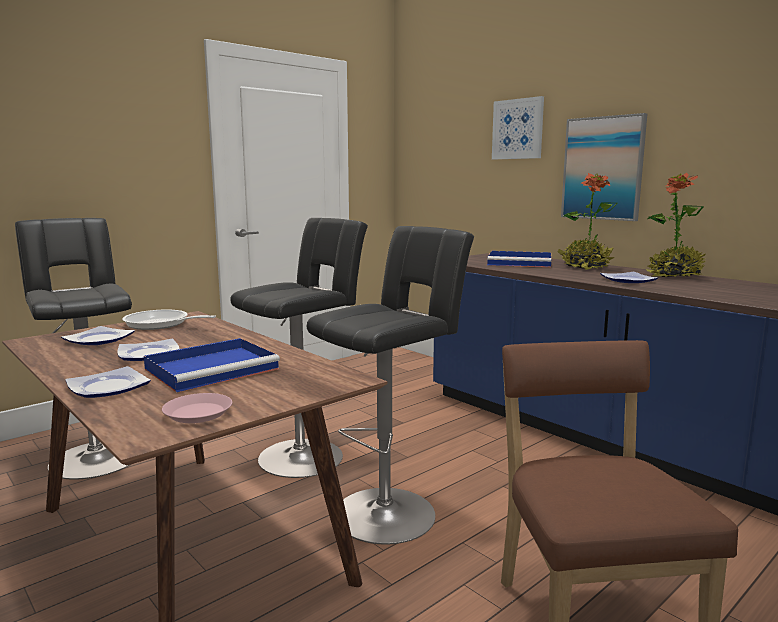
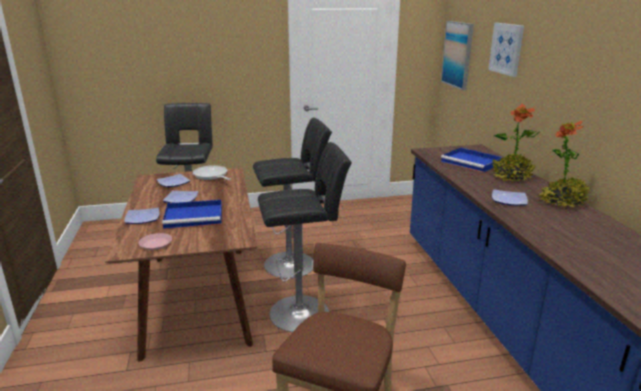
camera: 30 degrees right, 10 degrees up
picture [561,113,647,221] -> picture moved to [441,21,474,90]

